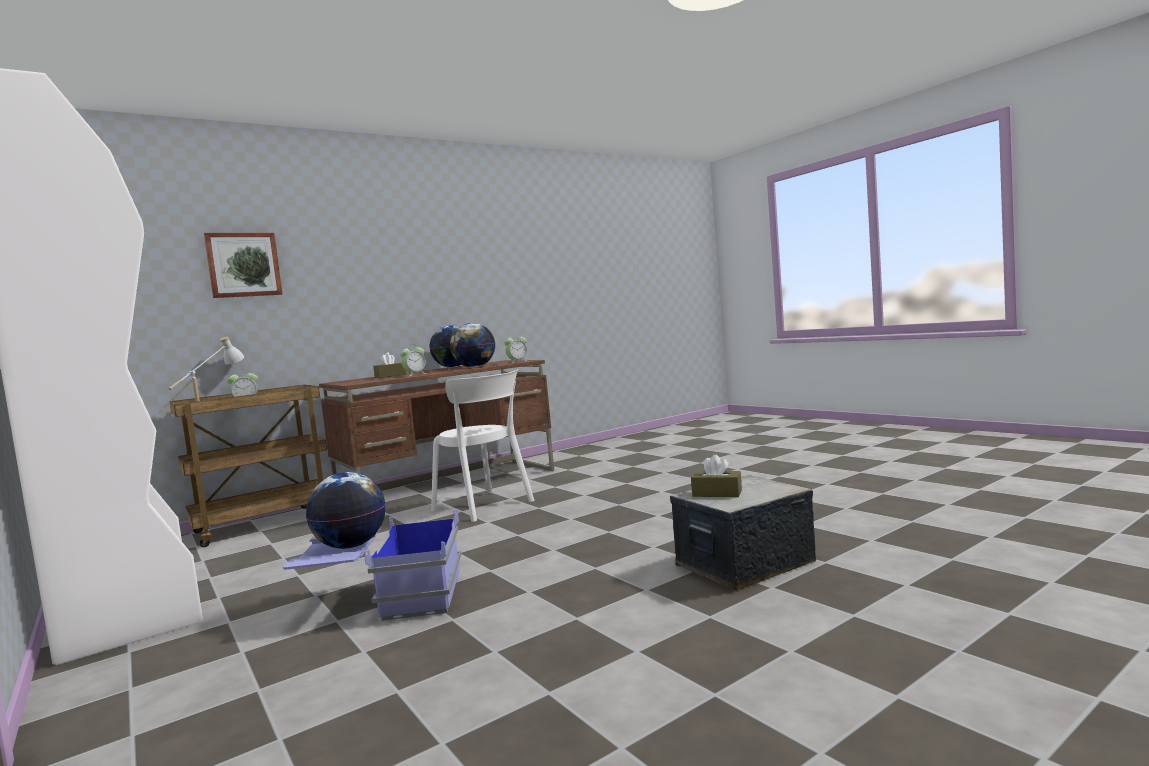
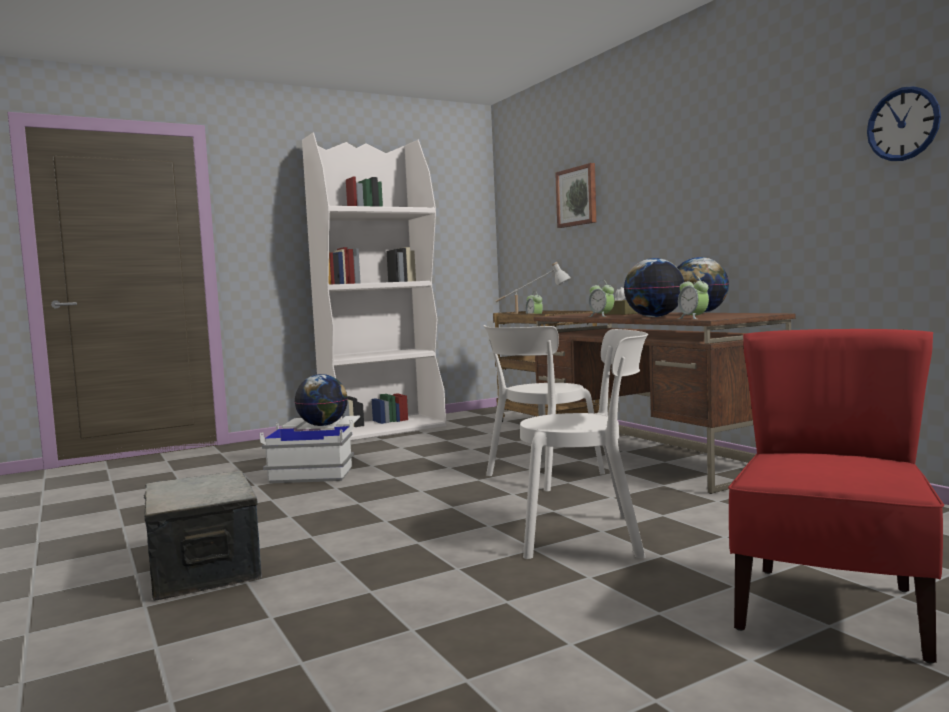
camera: 95 degrees right, 0 degrees up
blue storage box [283,510,461,621] -> white storage box [260,416,360,484]
brown tissue box [691,455,742,497] -> none
none -> white chair [520,329,648,559]
none -> red chair [728,329,944,664]
none -> wall clock [867,86,941,161]

